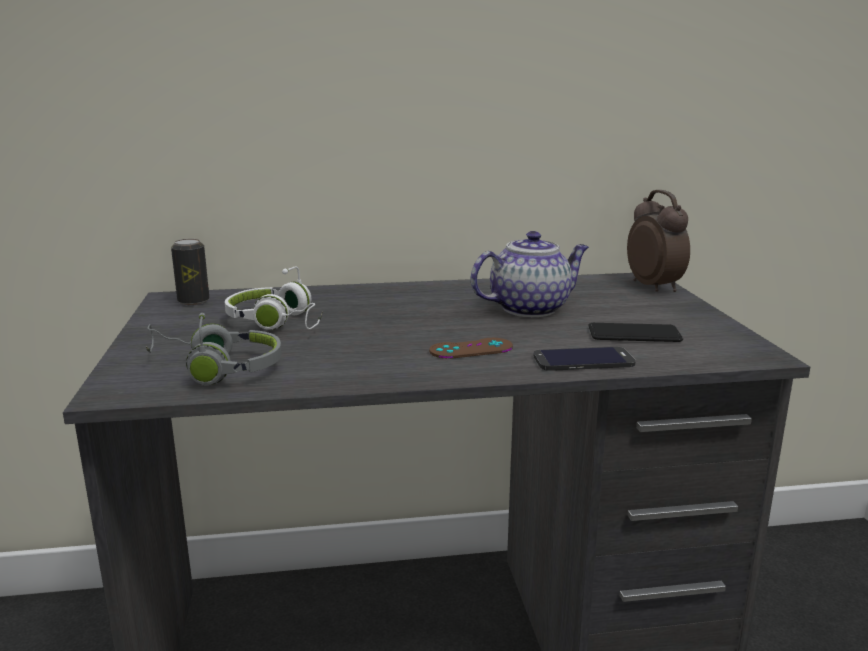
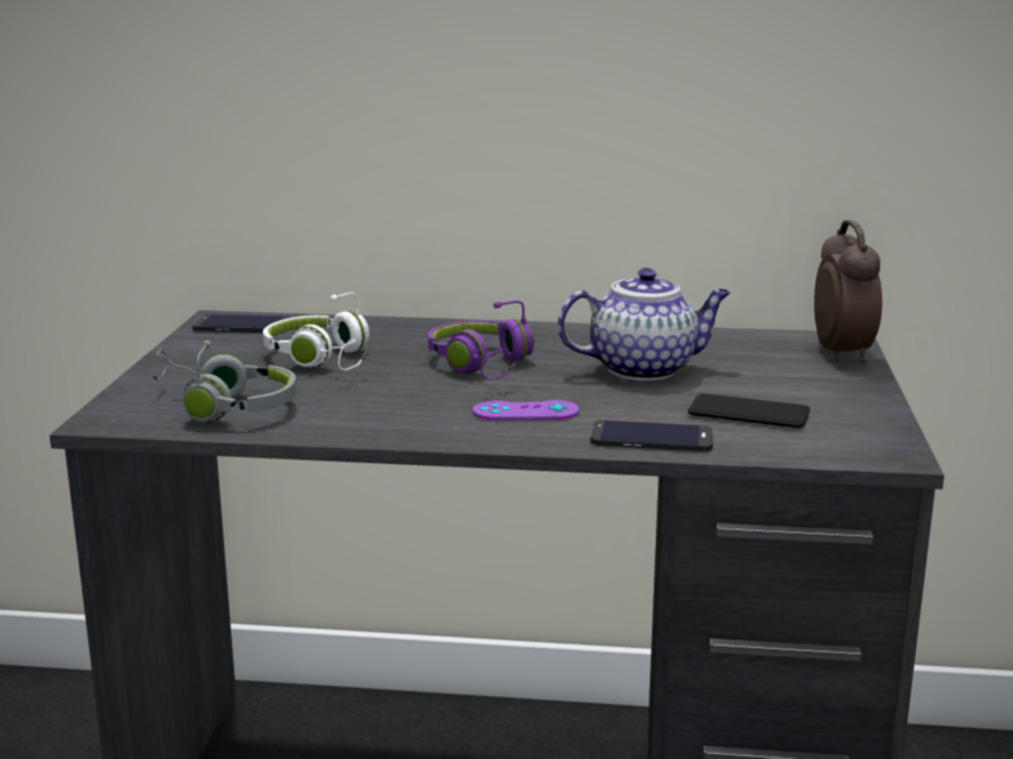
camera: 15 degrees right, 0 degrees up
can [171,239,210,305] -> phone [192,314,292,333]
brown game controller [429,338,513,359] -> purple game controller [473,400,579,420]
none -> purple headphones [428,301,534,380]

